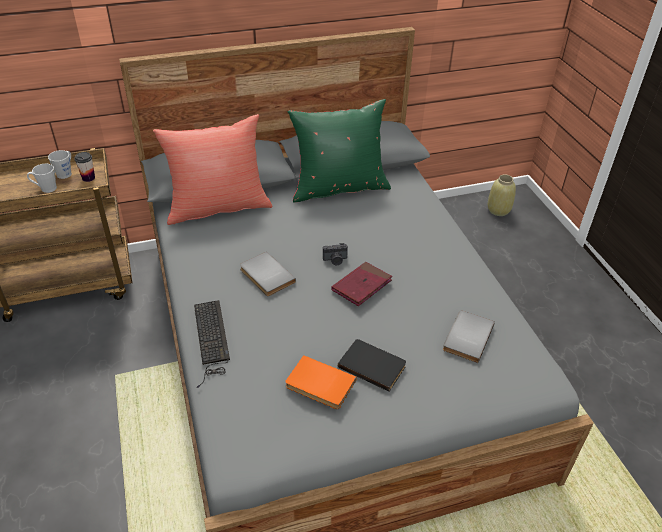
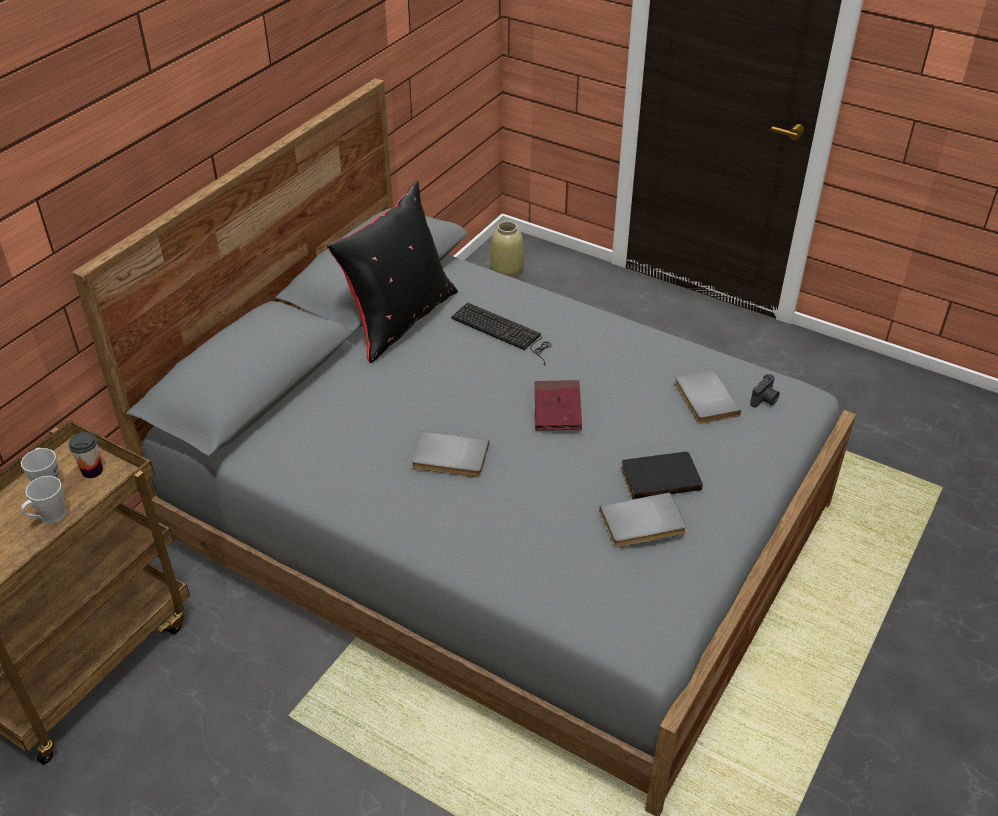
camera: 40 degrees left, 0 degrees up
red pillow [153,114,273,225] -> none
keyboard [194,300,230,388] -> keyboard moved to [451,303,551,366]
orange book [285,355,356,409] -> grey book [599,493,686,547]
green pillow [288,99,391,203] -> black pillow [327,181,458,363]
camera [323,243,348,265] -> camera moved to [750,374,780,407]

